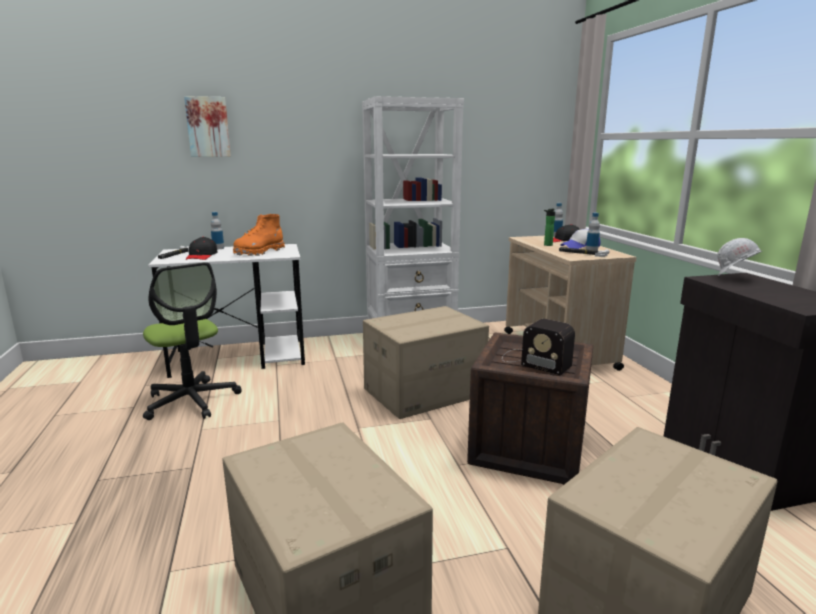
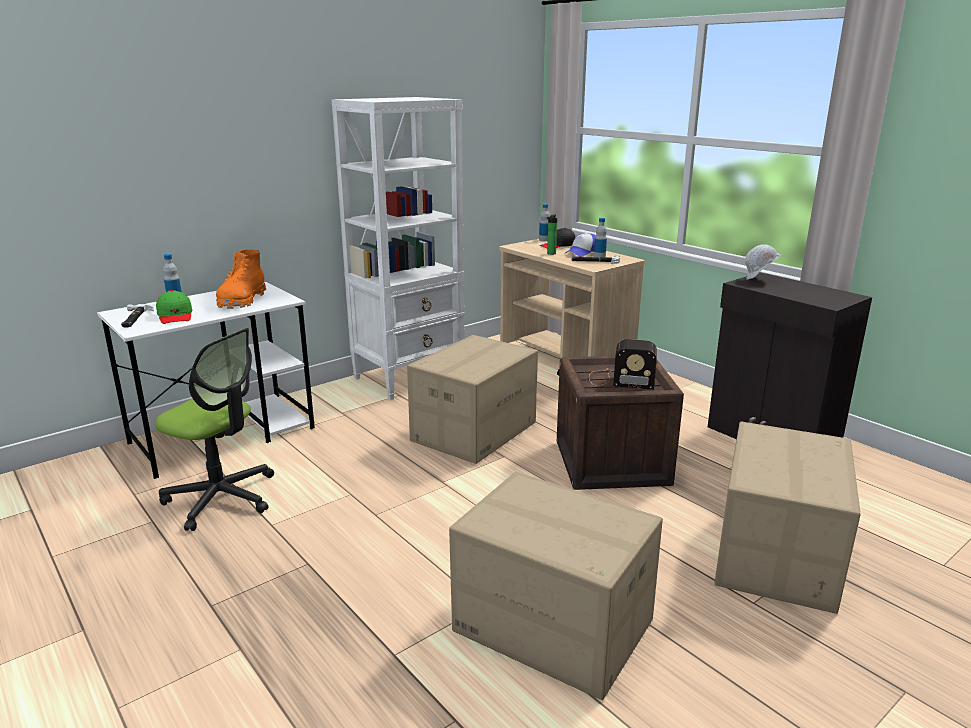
camera: 25 degrees left, 5 degrees up
picture [184,96,231,157] -> none
black cap [186,237,217,260] -> green cap [156,290,192,324]

